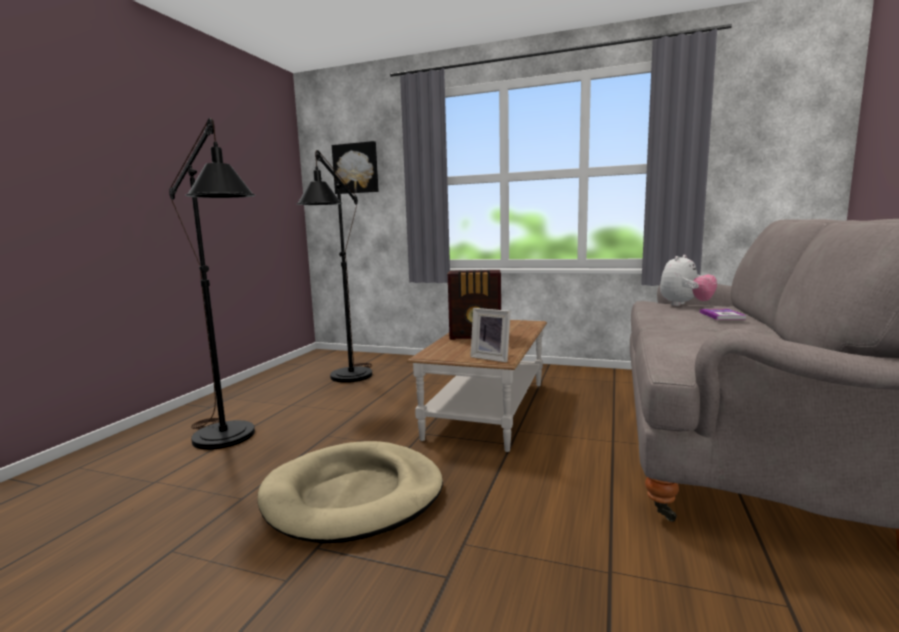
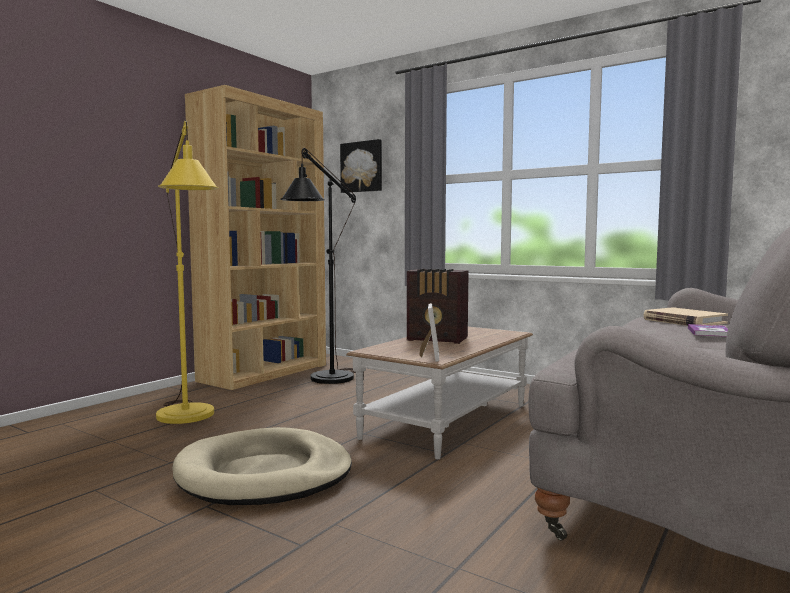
camera: 15 degrees right, 5 degrees down
black floor lamp [169,118,256,450] -> yellow floor lamp [156,120,219,424]
picture frame [470,308,511,362] -> picture frame turned 135 degrees counterclockwise [419,303,439,362]
plush toy [660,255,717,306] -> beige book [643,307,728,326]
none -> brown bookcase [185,85,326,390]

